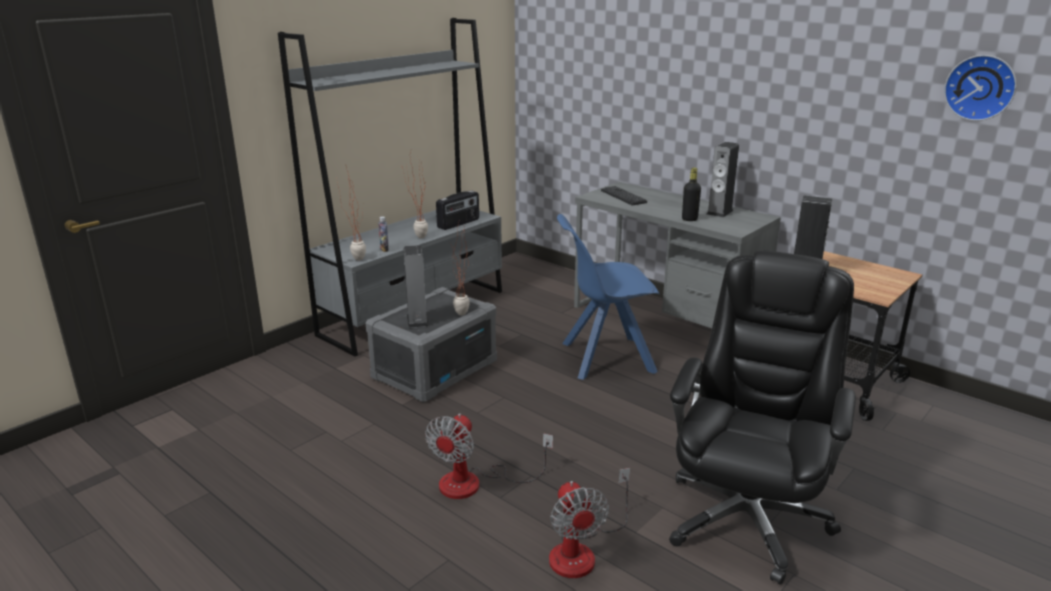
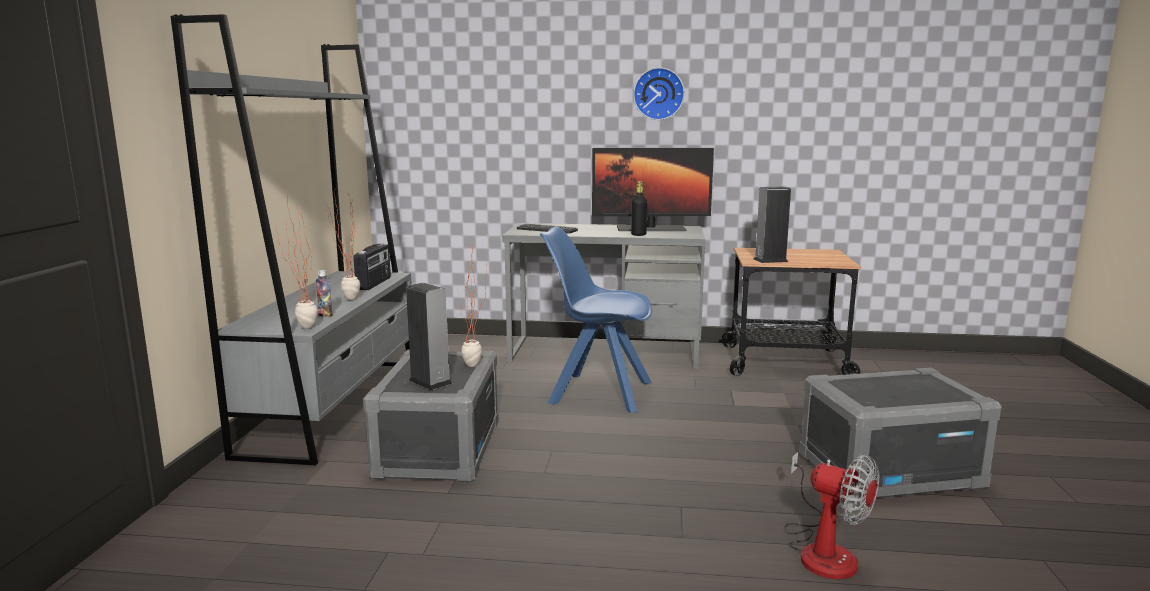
camera: 35 degrees left, 10 degrees down
fan [425,413,553,499] -> none
blue chair [557,214,659,380] -> blue chair turned 60 degrees clockwise [540,227,652,413]
black office chair [669,250,856,585] -> grey storage box [799,367,1002,502]
speaker [707,142,739,218] -> monitor [592,148,714,231]
wall clock [944,55,1017,121] -> wall clock moved to [633,67,685,120]

